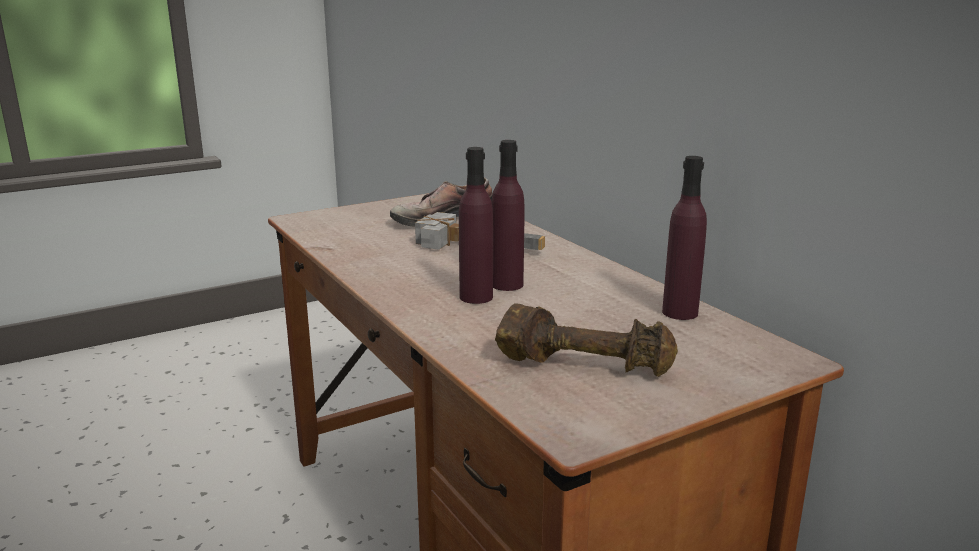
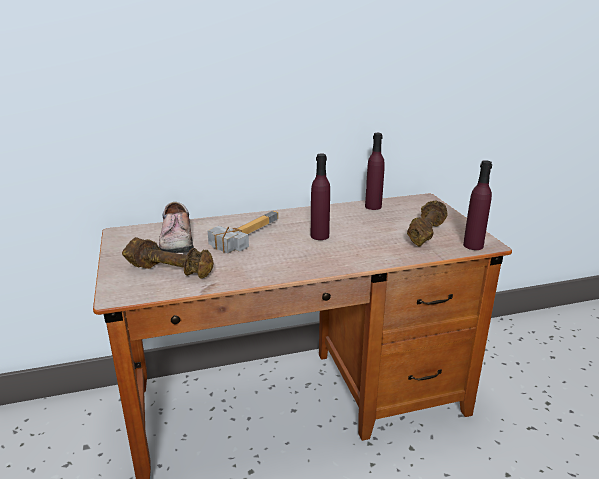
camera: 75 degrees left, 5 degrees up
purple bottle [459,147,493,304] -> purple bottle moved to [463,160,492,250]
none -> brown dumbbell [122,237,214,279]

